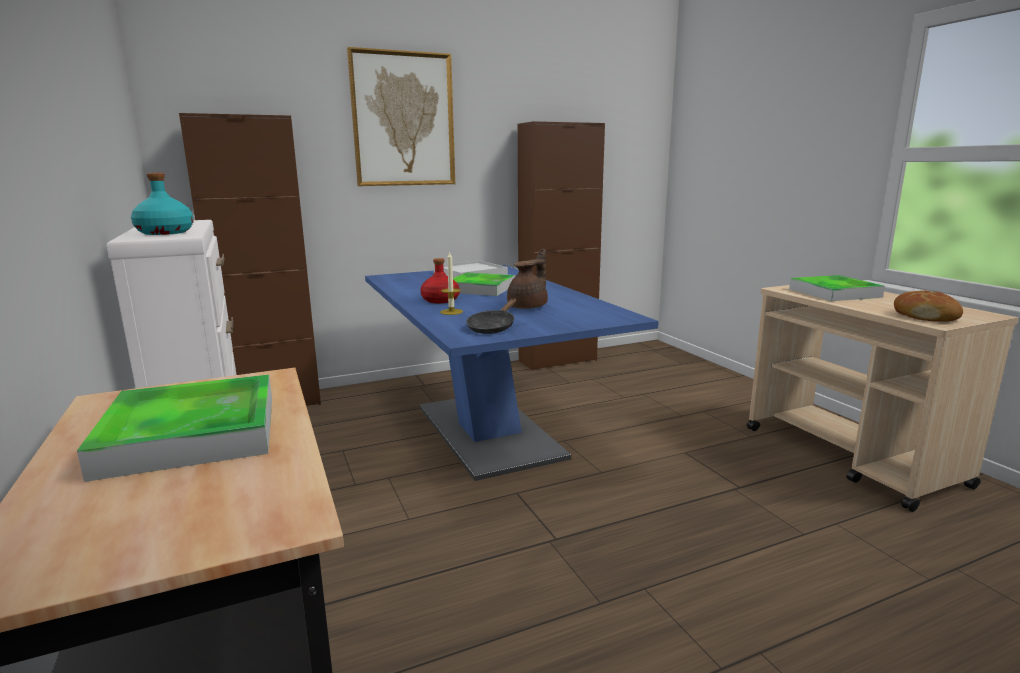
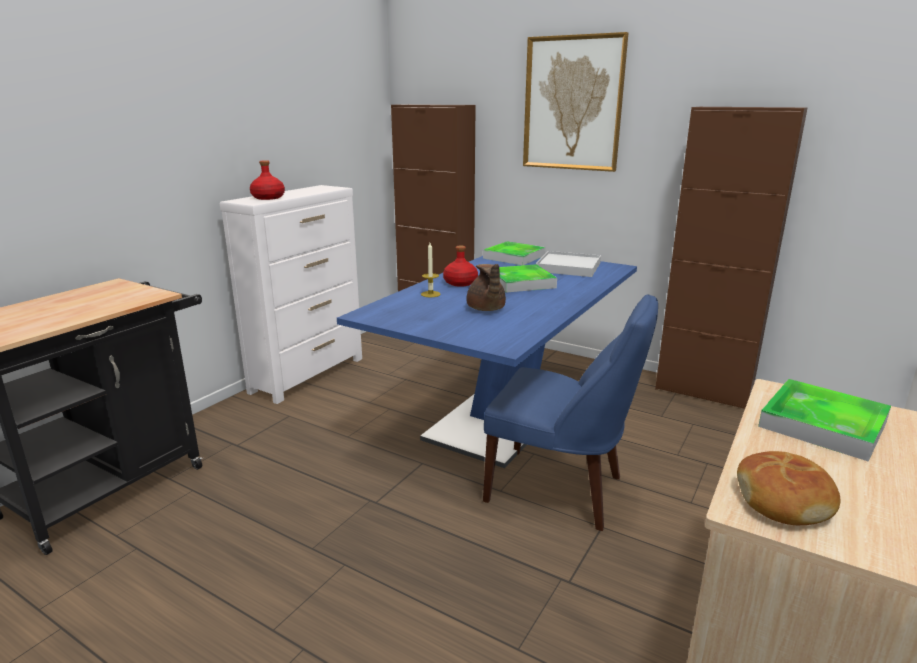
camera: 55 degrees right, 5 degrees up
tray [77,374,272,482] -> tray moved to [483,241,546,265]
turquoise bottle [131,173,194,235] -> red bottle [250,160,285,200]
black frying pan [466,299,516,334] -> none
brown teapot [507,248,548,309] -> brown teapot turned 75 degrees clockwise [466,264,506,311]
none -> blue chair [483,294,658,531]

